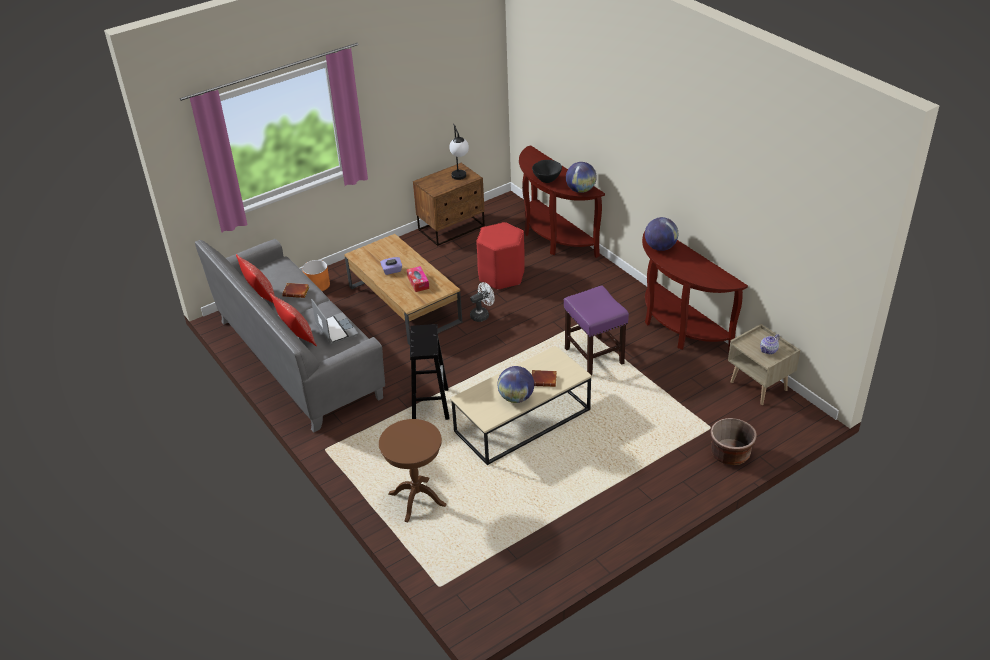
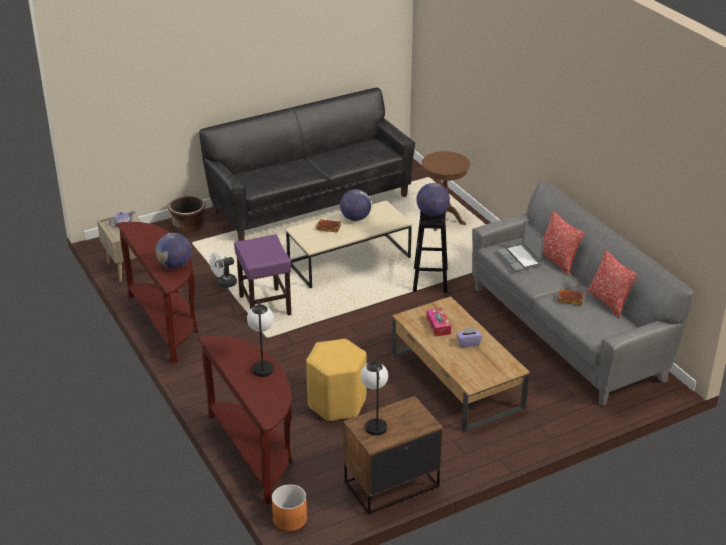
camera: 175 degrees left, 5 degrees down
orange planter [302,260,330,291] -> orange planter moved to [272,484,307,531]
white fan [470,282,495,322] -> white fan moved to [210,252,237,288]
red stool [476,222,525,290] -> yellow stool [306,339,367,421]
black bowl [532,160,562,183] -> table lamp [247,301,274,377]
globe [566,162,597,193] -> globe moved to [417,183,450,216]
none -> black sofa [199,87,415,241]

